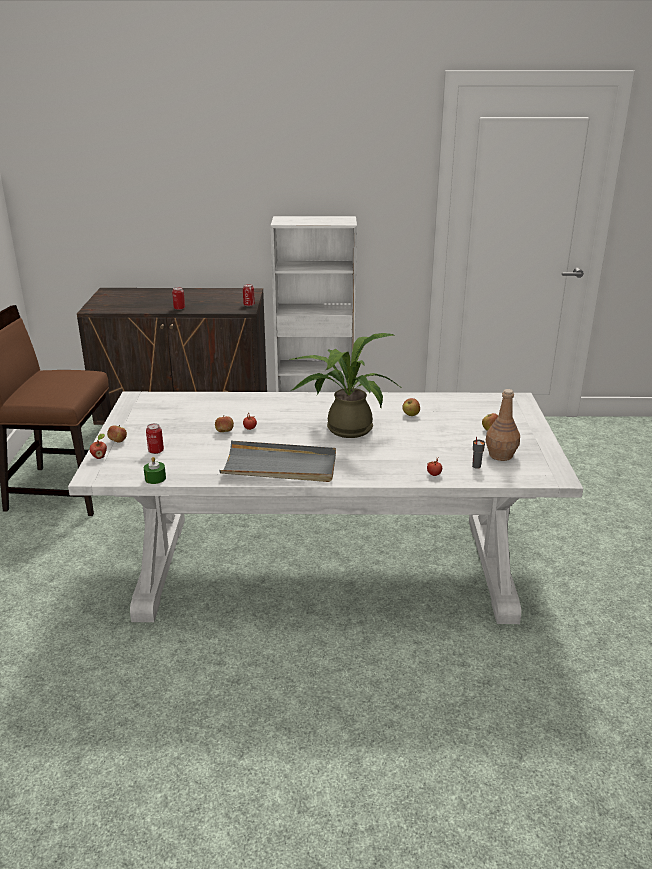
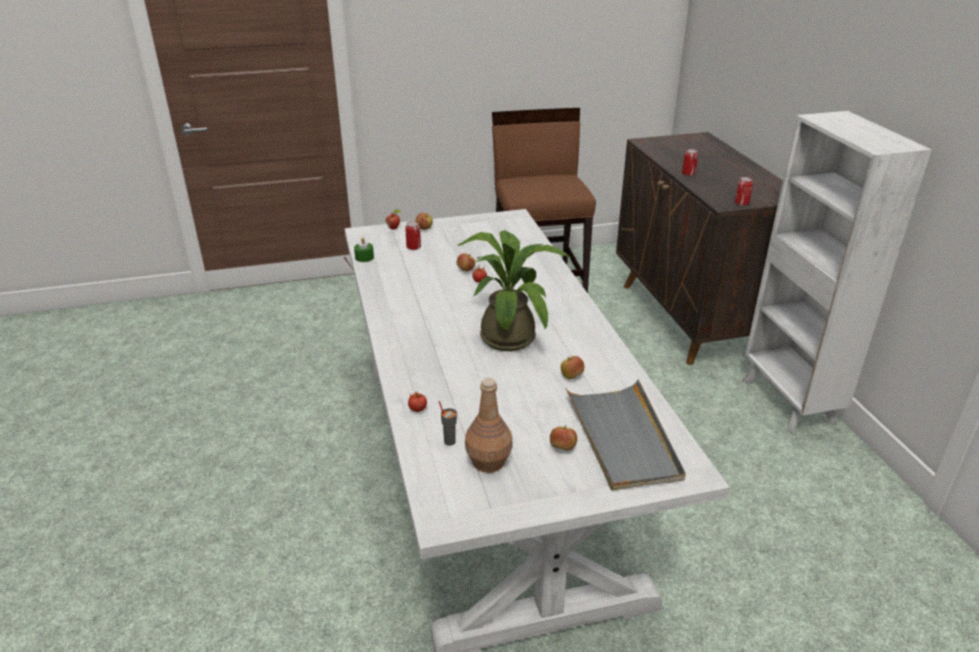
camera: 75 degrees right, 5 degrees up
grey tray [219,441,336,482] -> grey tray moved to [566,379,686,490]

